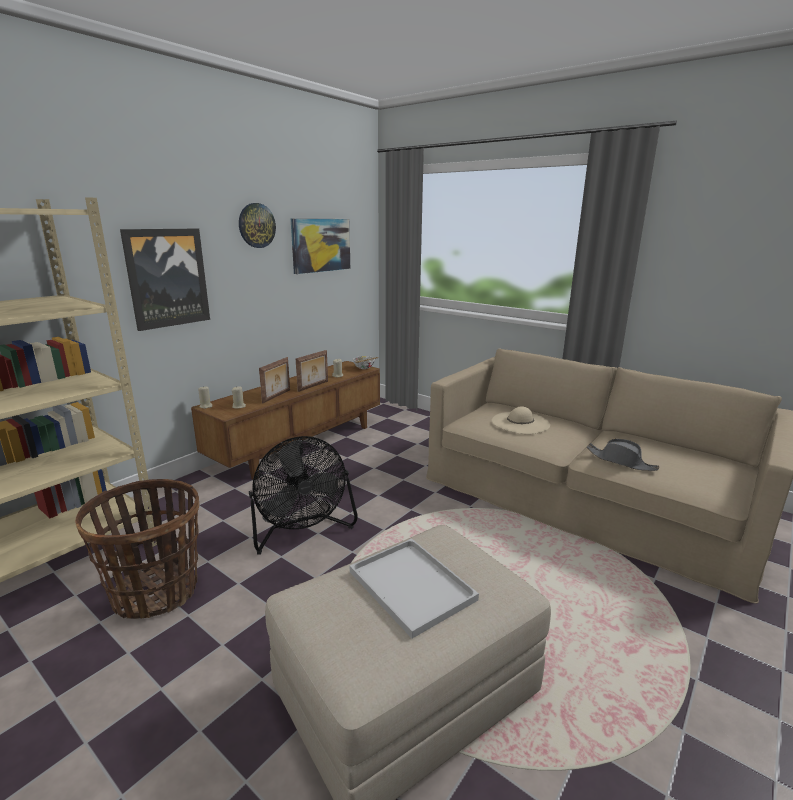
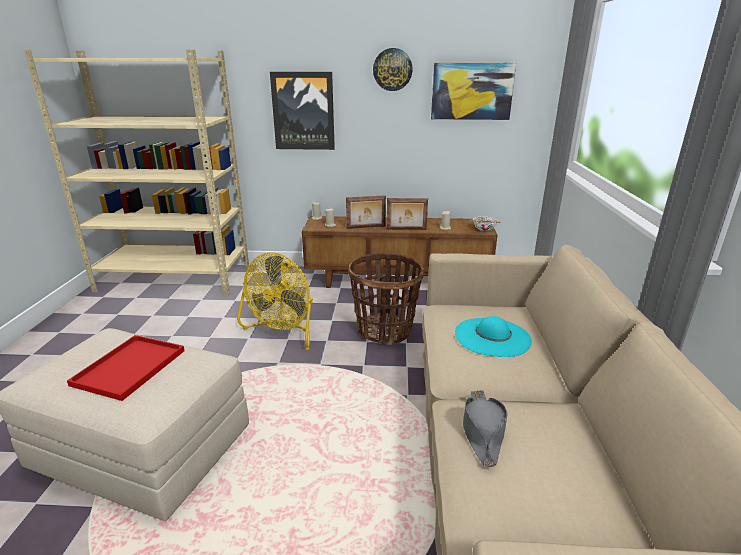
camera: 55 degrees right, 5 degrees up
basket [75,479,199,619] -> basket moved to [348,253,424,345]
black fan [249,436,358,554] -> yellow fan [237,252,313,350]
white tray [350,539,479,639] -> red tray [67,335,185,401]
beige hat [491,406,550,434] -> turquoise hat [455,316,532,357]

